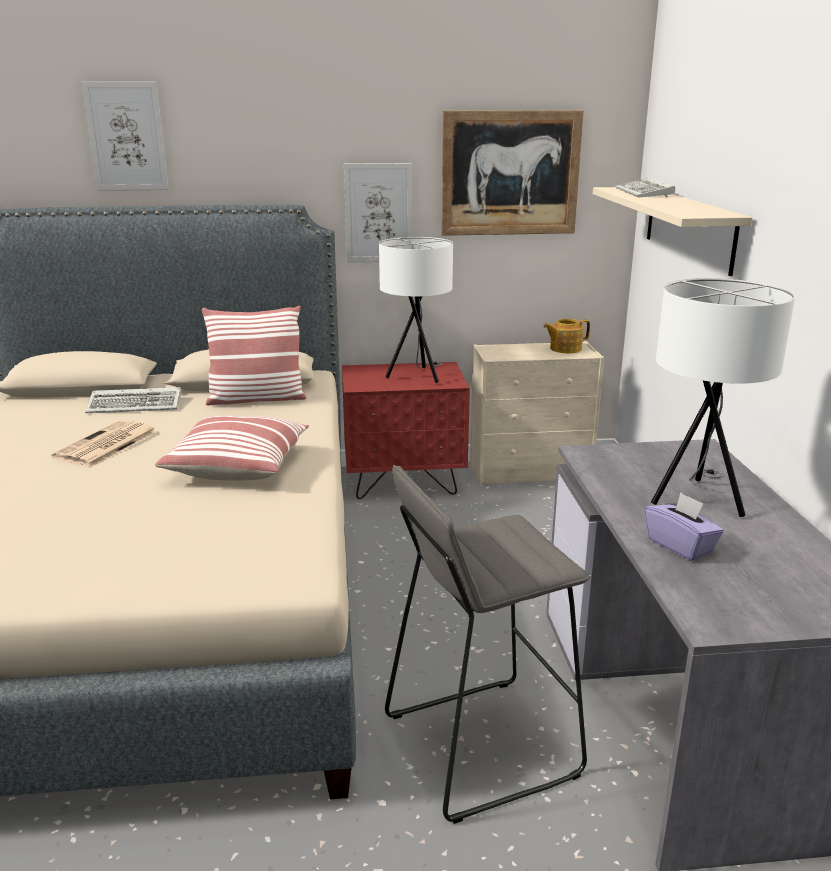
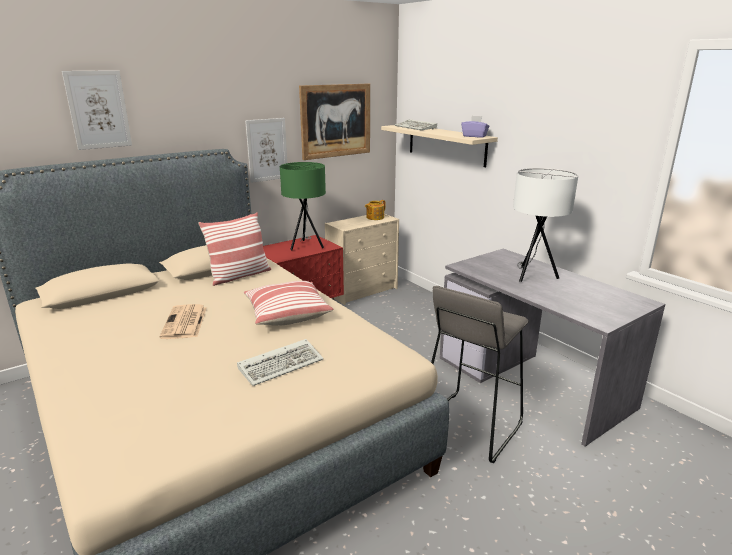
camera: 30 degrees left, 0 degrees up
keyboard [85,387,181,413] -> keyboard moved to [237,339,323,386]
white table lamp [379,237,453,383] -> green table lamp [280,162,326,250]
purple tissue box [645,493,724,561] -> purple tissue box moved to [461,116,489,138]

